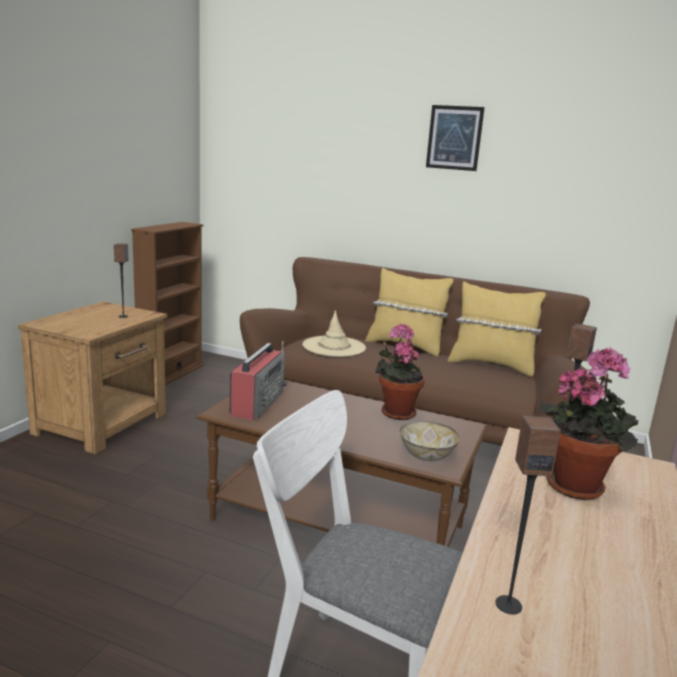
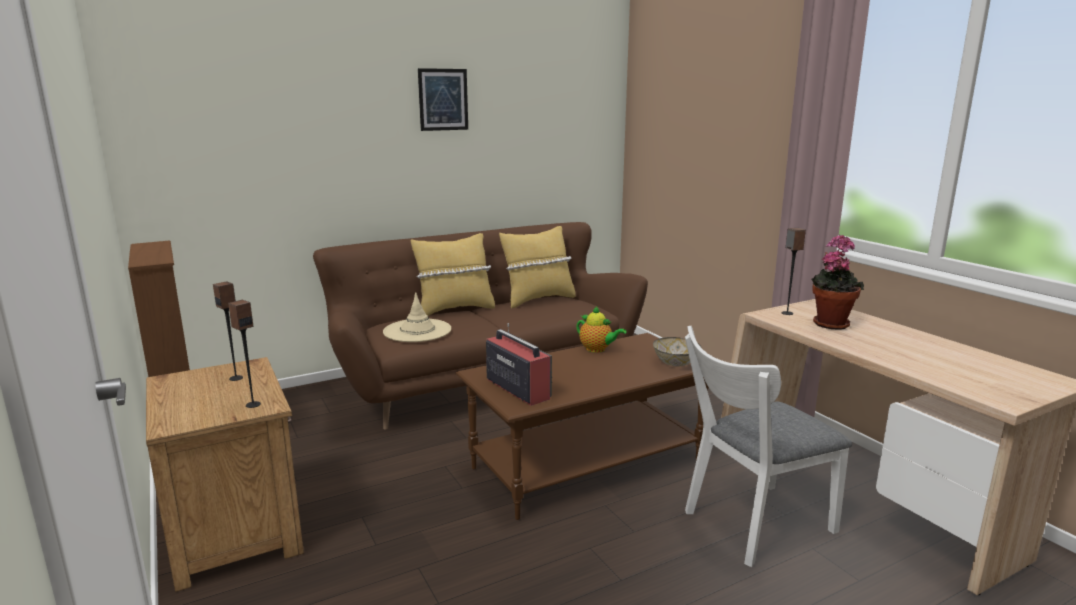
camera: 50 degrees left, 0 degrees up
potted plant [375,324,425,420] -> teapot [576,307,627,353]
speaker [495,416,561,615] -> speaker moved to [228,300,261,408]

